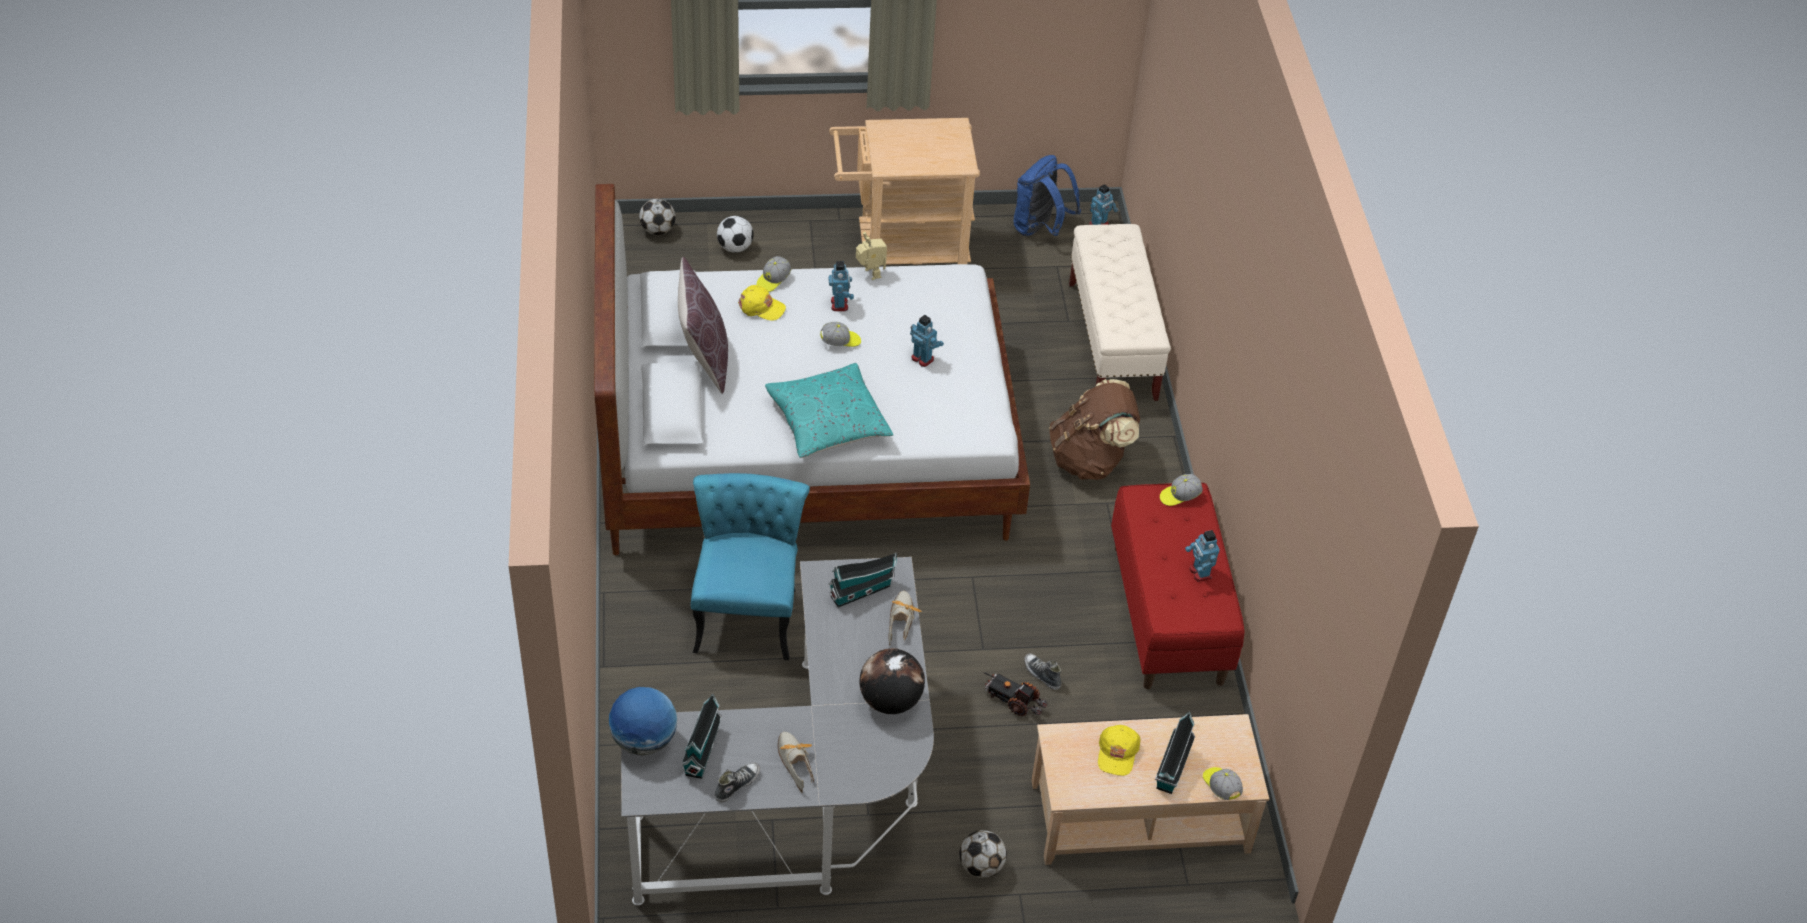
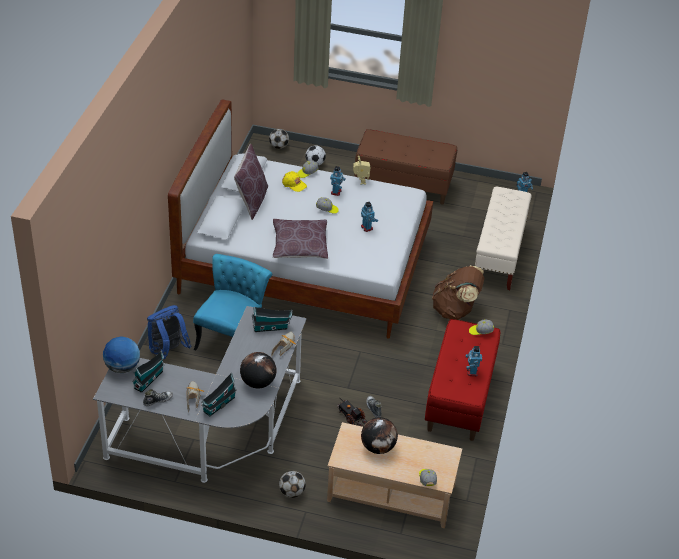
camera: 20 degrees right, 5 degrees down
turquoise pillow [765,363,893,458] -> brown pillow [273,219,328,259]
beige cart [829,118,980,265] -> brown bench [354,129,457,204]
blue backpack [1014,155,1081,236] -> blue backpack moved to [147,305,191,359]
yellow cap [1098,725,1140,776] -> globe [361,417,398,454]
toy house [1155,711,1195,794] -> toy house moved to [201,373,237,416]

